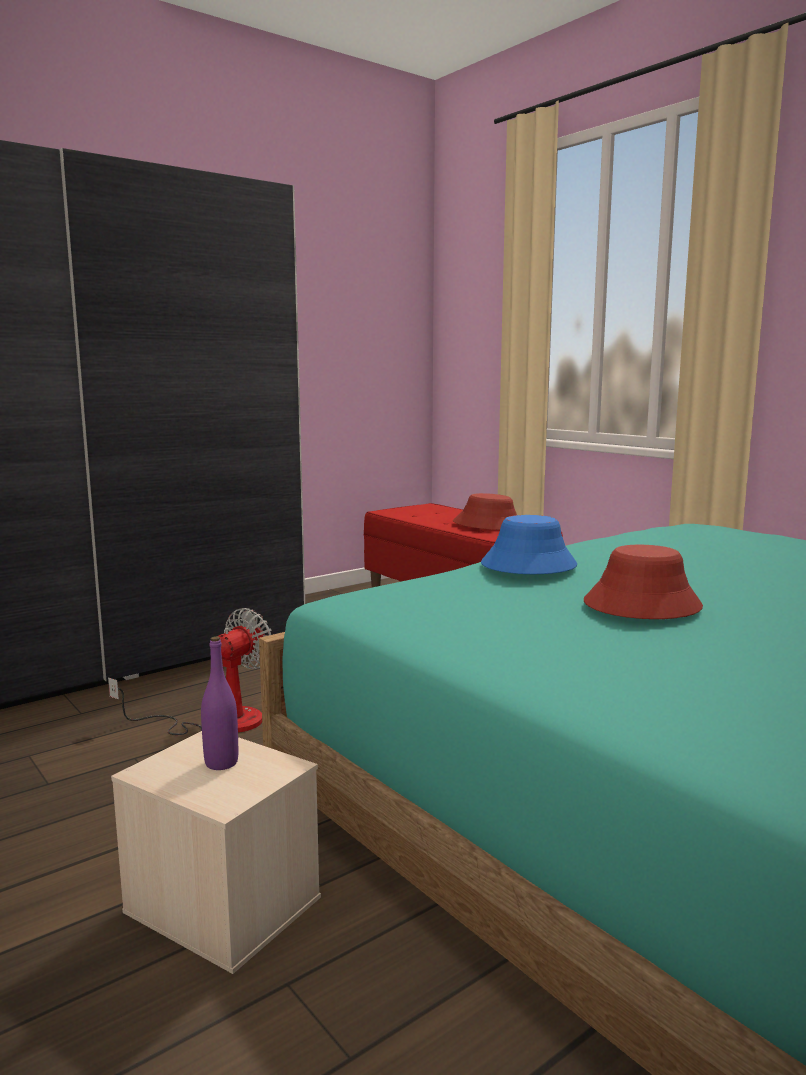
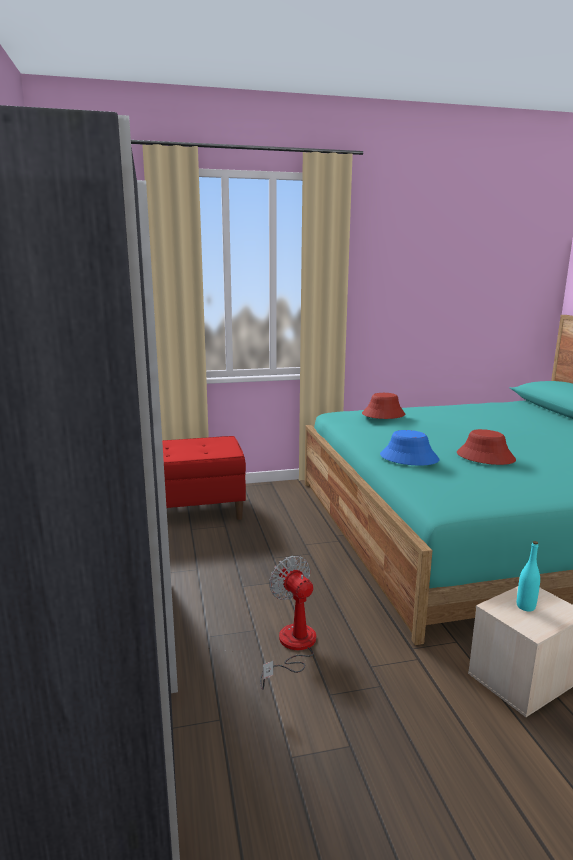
camera: 65 degrees left, 5 degrees up
purple bottle [201,636,238,770] -> turquoise bottle [517,541,540,612]
red hat [453,493,517,530] -> red hat moved to [362,393,405,419]

